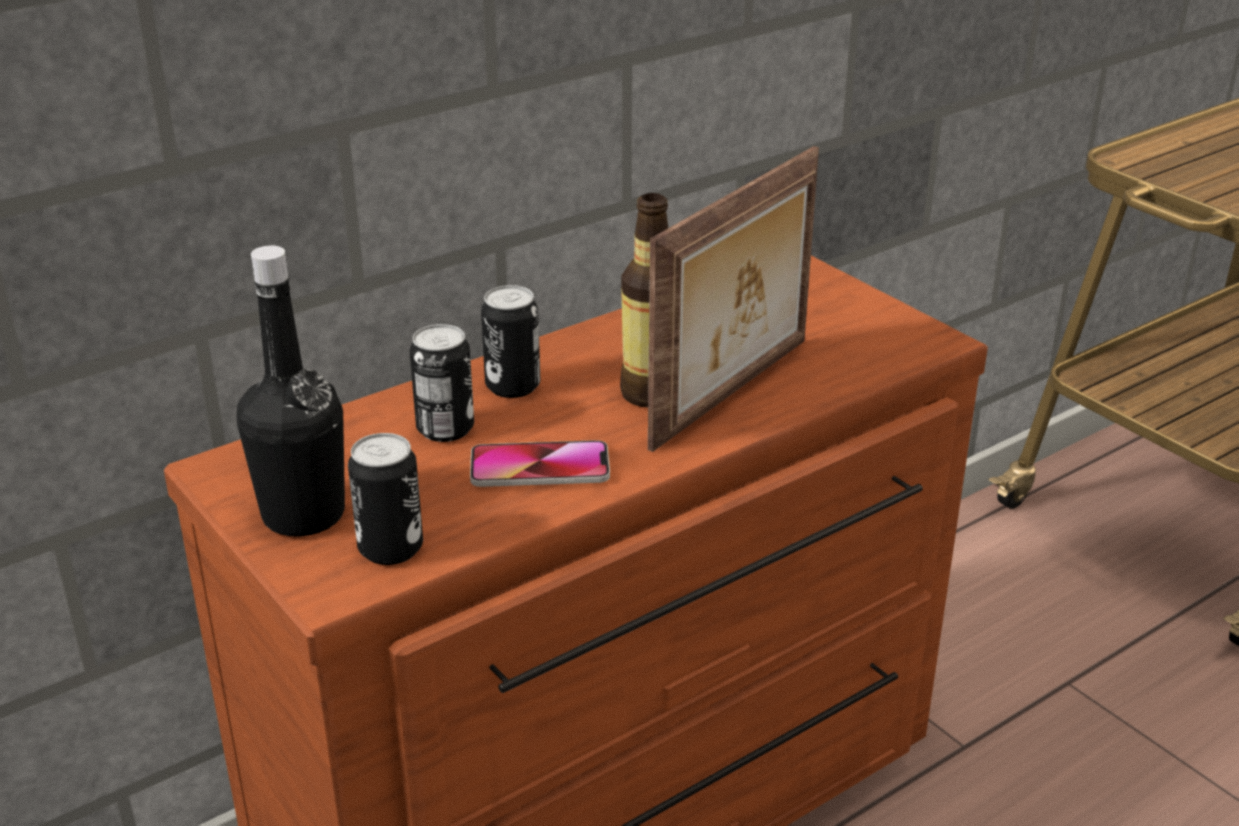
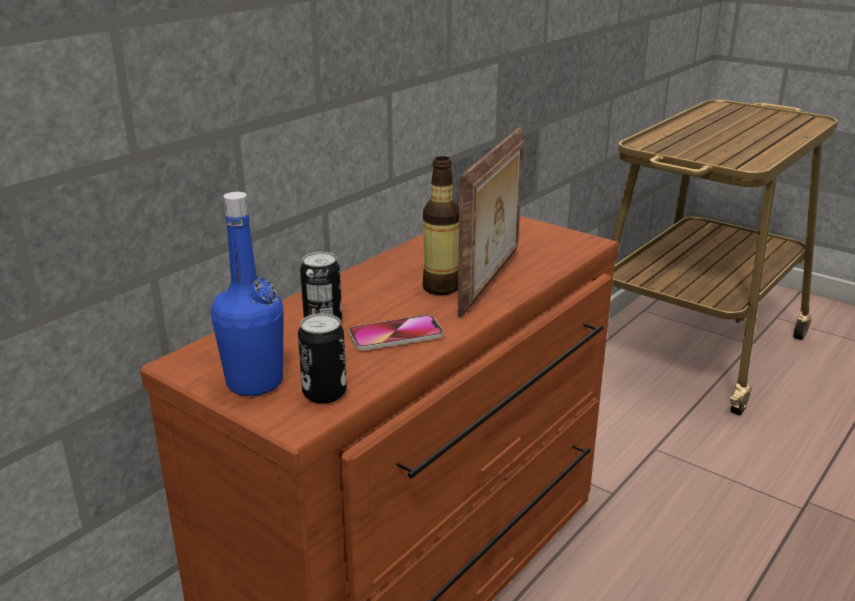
camera: 15 degrees left, 5 degrees down
black bottle [237,246,345,537] -> blue bottle [211,192,284,396]
can [481,285,540,398] -> none

